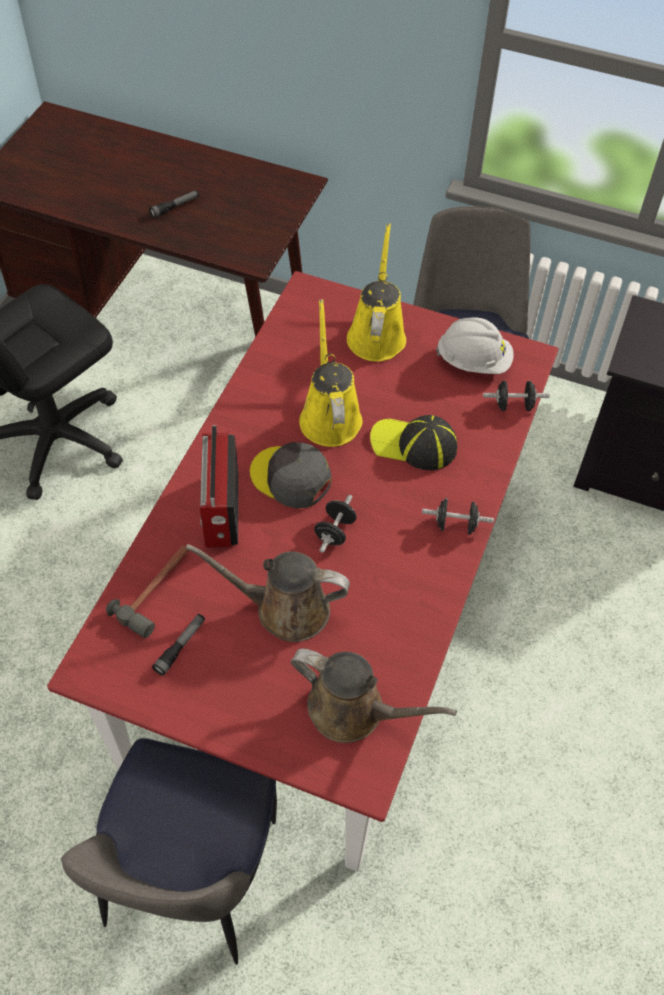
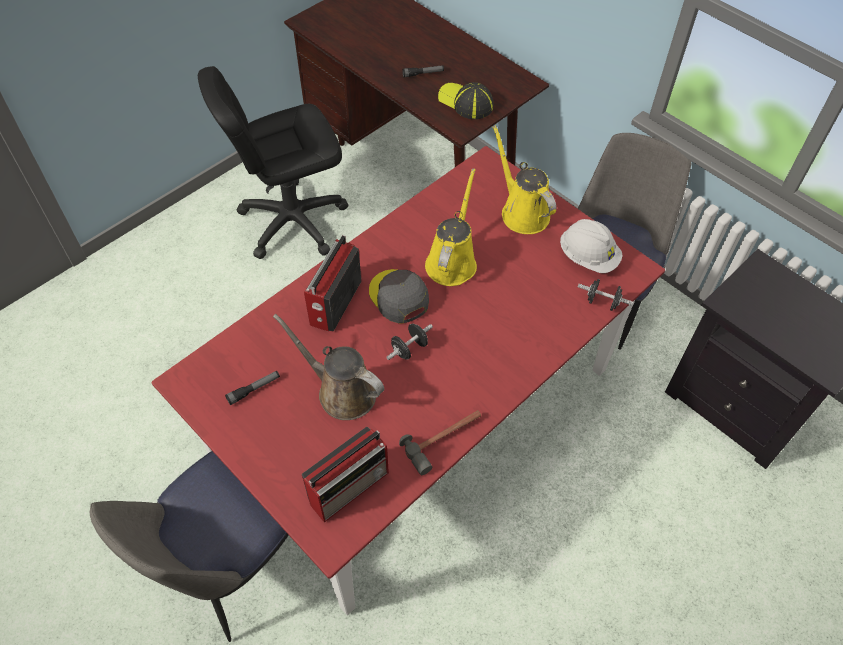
camera: 25 degrees right, 0 degrees up
hammer [106,545,189,638] -> hammer moved to [399,410,481,475]
brown watering can [291,649,457,743] -> radio [302,427,389,523]
yellow watering can [347,223,406,362] -> yellow watering can turned 60 degrees counterclockwise [493,125,556,234]
cap [370,415,457,470] -> cap moved to [438,82,494,119]
black dumbbell [422,498,494,535] -> none

